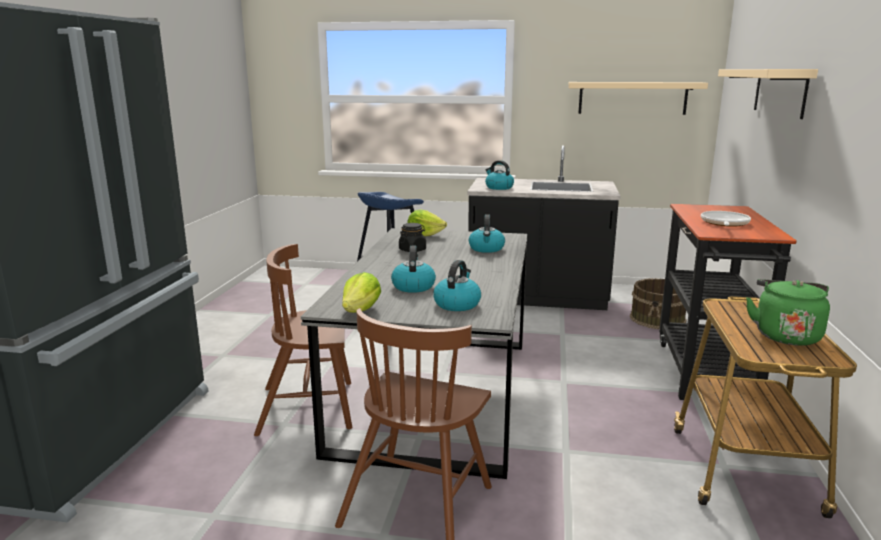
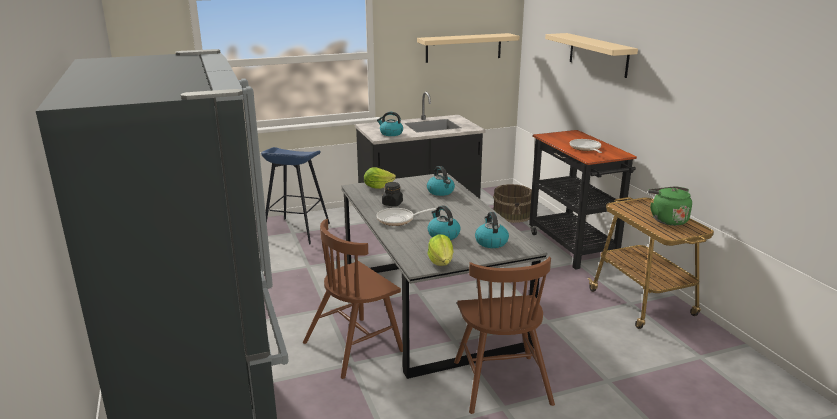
camera: 30 degrees left, 5 degrees up
none -> frying pan [376,208,437,226]

